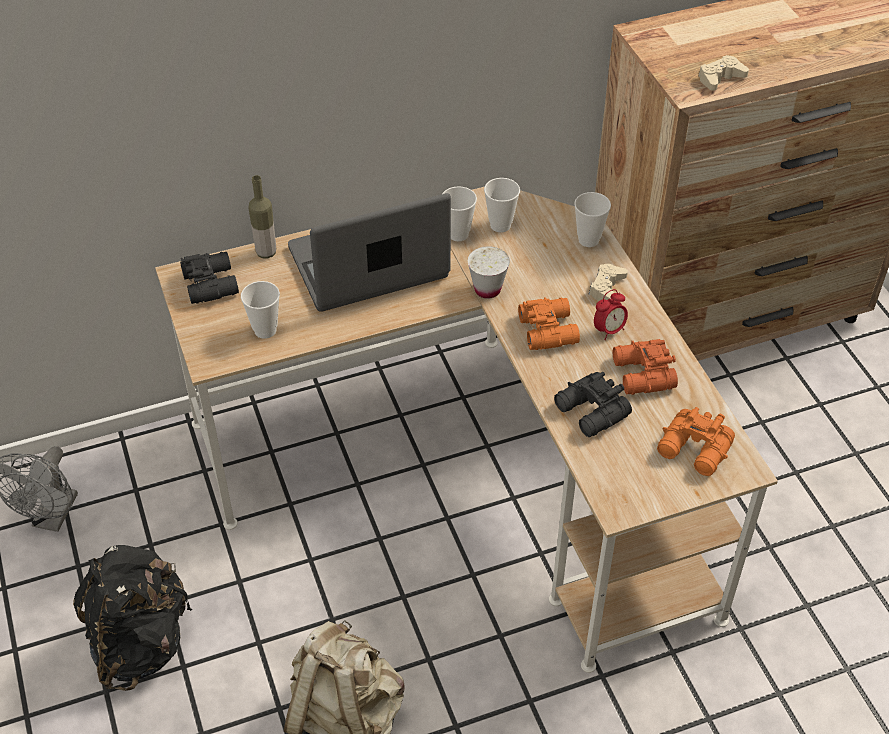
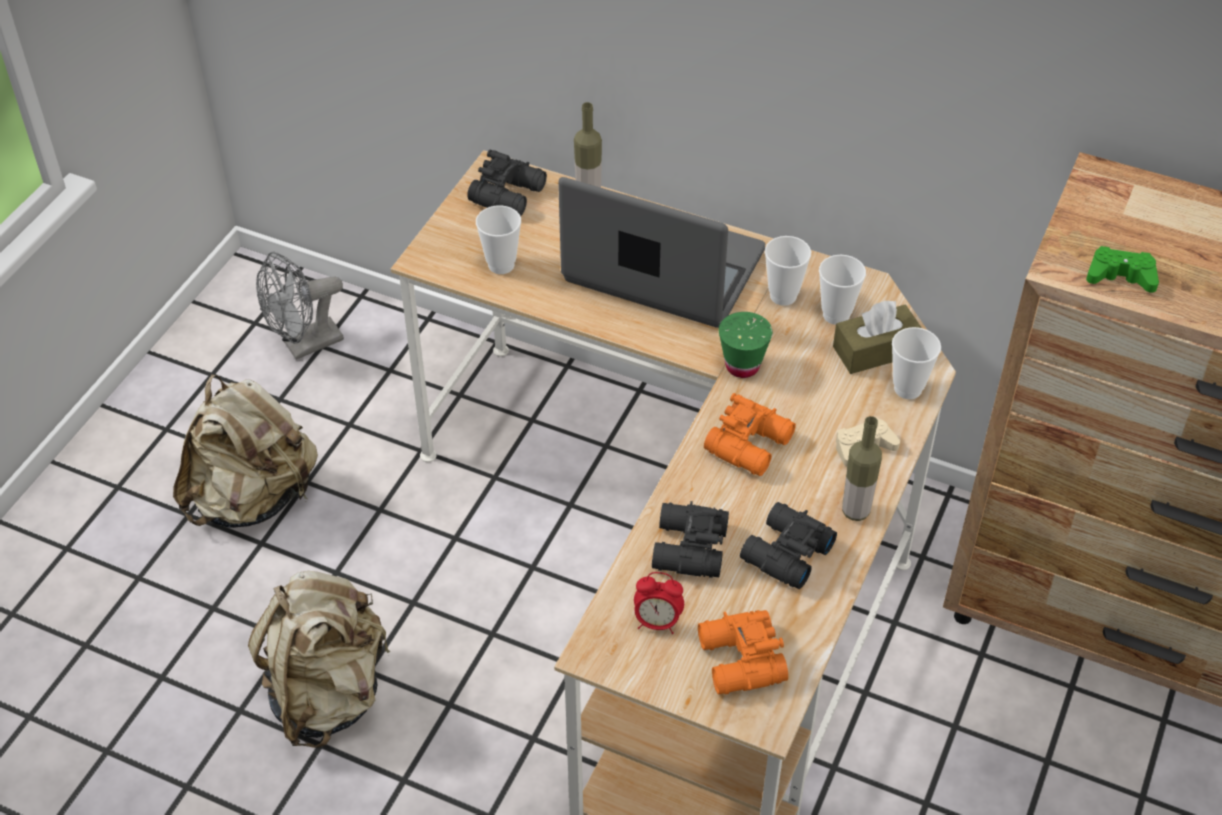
camera: 45 degrees right, 0 degrees up
black backpack [73,545,193,691] -> beige backpack [173,374,318,528]
white cup [468,246,510,298] -> green cup [719,312,773,378]
alarm clock [594,289,628,340] -> alarm clock moved to [634,572,684,634]
orange binoculars [613,339,678,395] -> black binoculars [740,502,837,589]
beige game controller [699,55,749,91] -> green game controller [1086,246,1159,293]
none -> brown tissue box [833,300,922,374]
none -> bottle [842,416,882,521]

